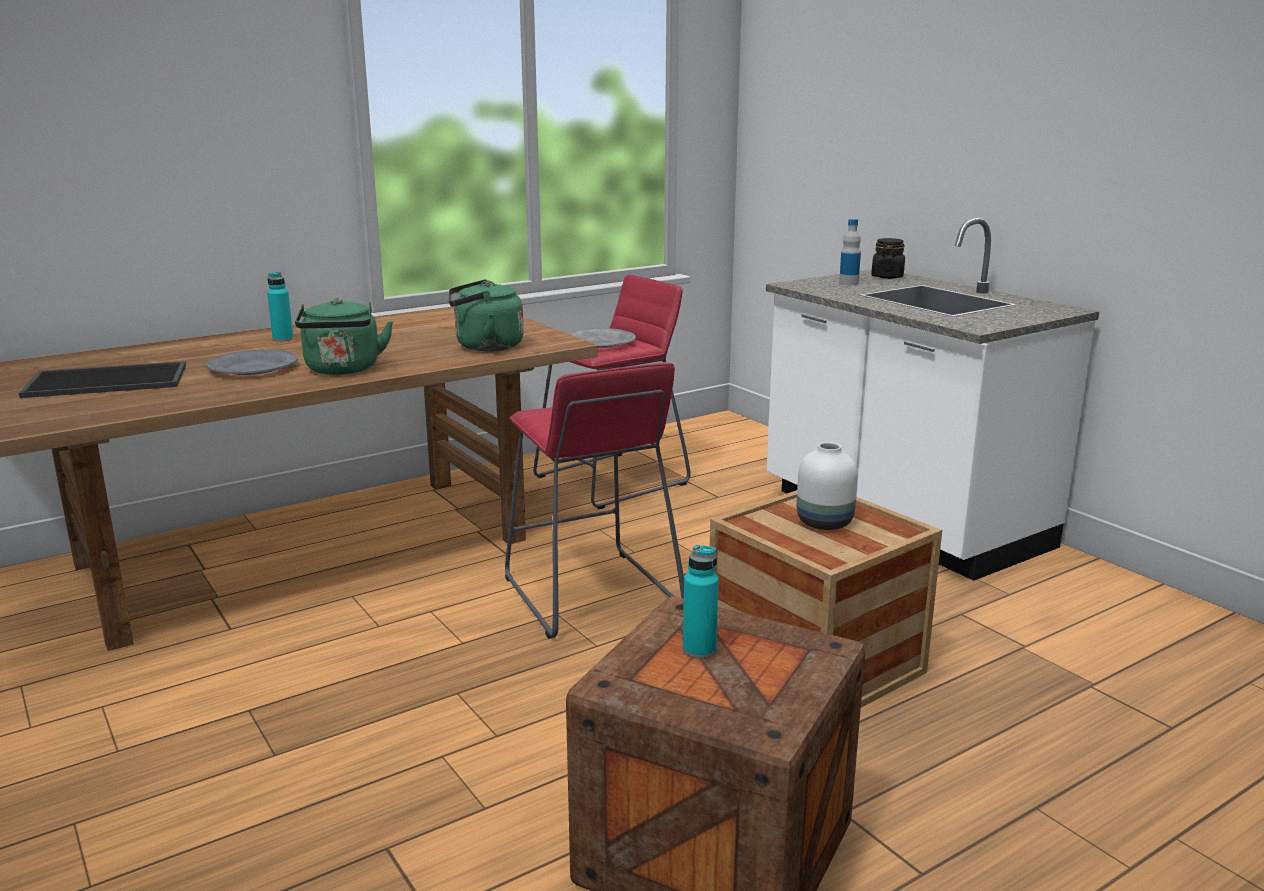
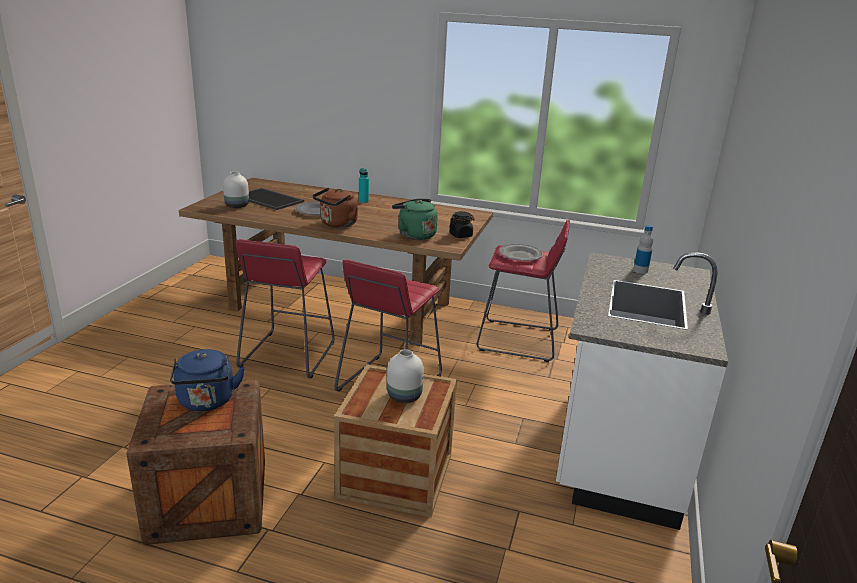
camera: 50 degrees right, 5 degrees up
green kettle [295,298,393,375] -> brown kettle [313,188,358,228]
turquoise bottle [683,545,719,659] -> blue kettle [170,349,245,411]
black jar [871,238,905,279] -> black jar moved to [449,211,475,238]
none -> white vase [223,172,249,208]
none -> red stool [236,239,334,378]

